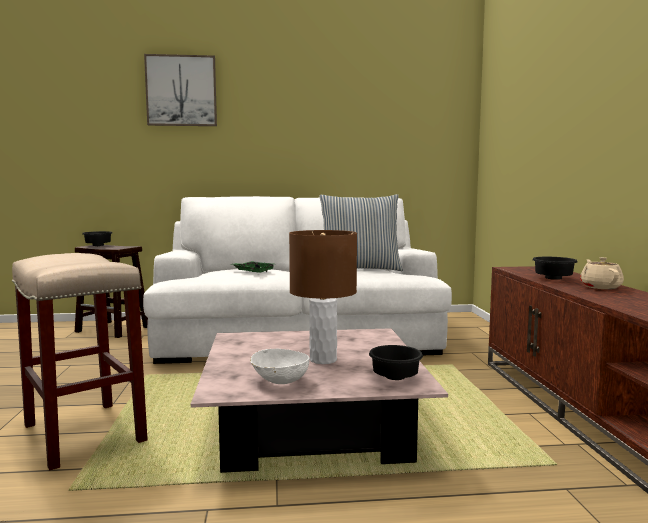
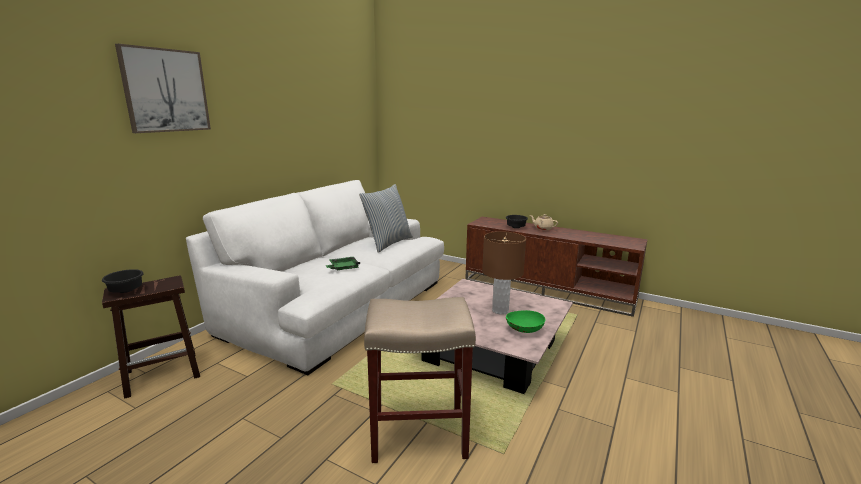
camera: 55 degrees left, 10 degrees up
white bowl [250,349,309,384] -> green bowl [506,310,546,333]
black bowl [369,345,423,380] -> none

